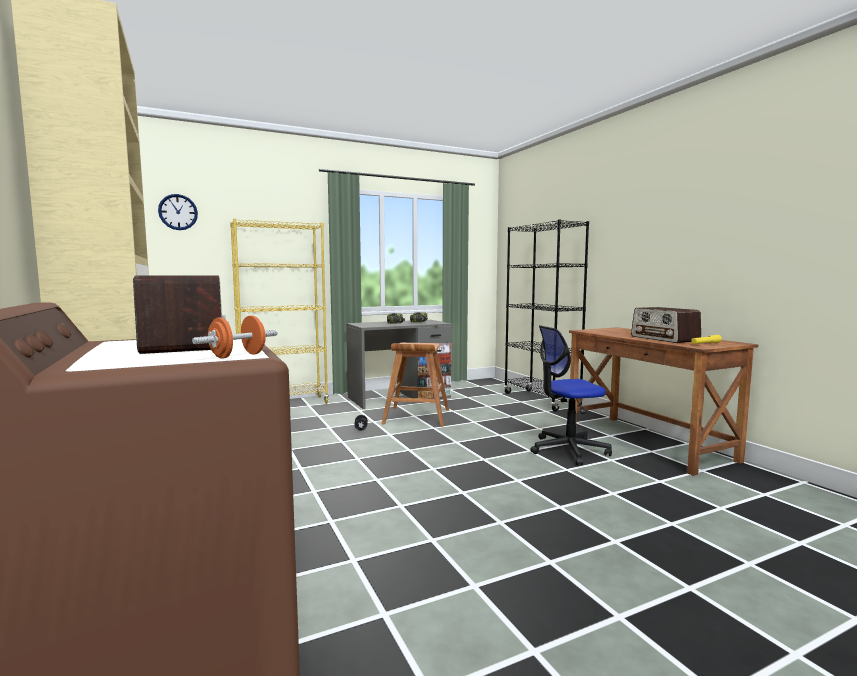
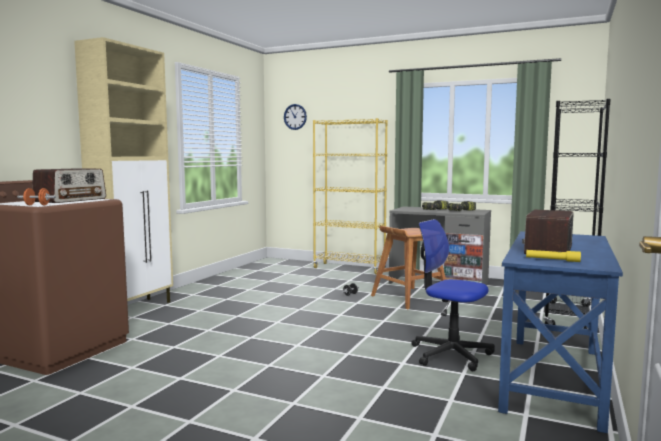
camera: 50 degrees right, 0 degrees up
brown desk [569,327,758,476] -> blue desk [498,231,623,433]

